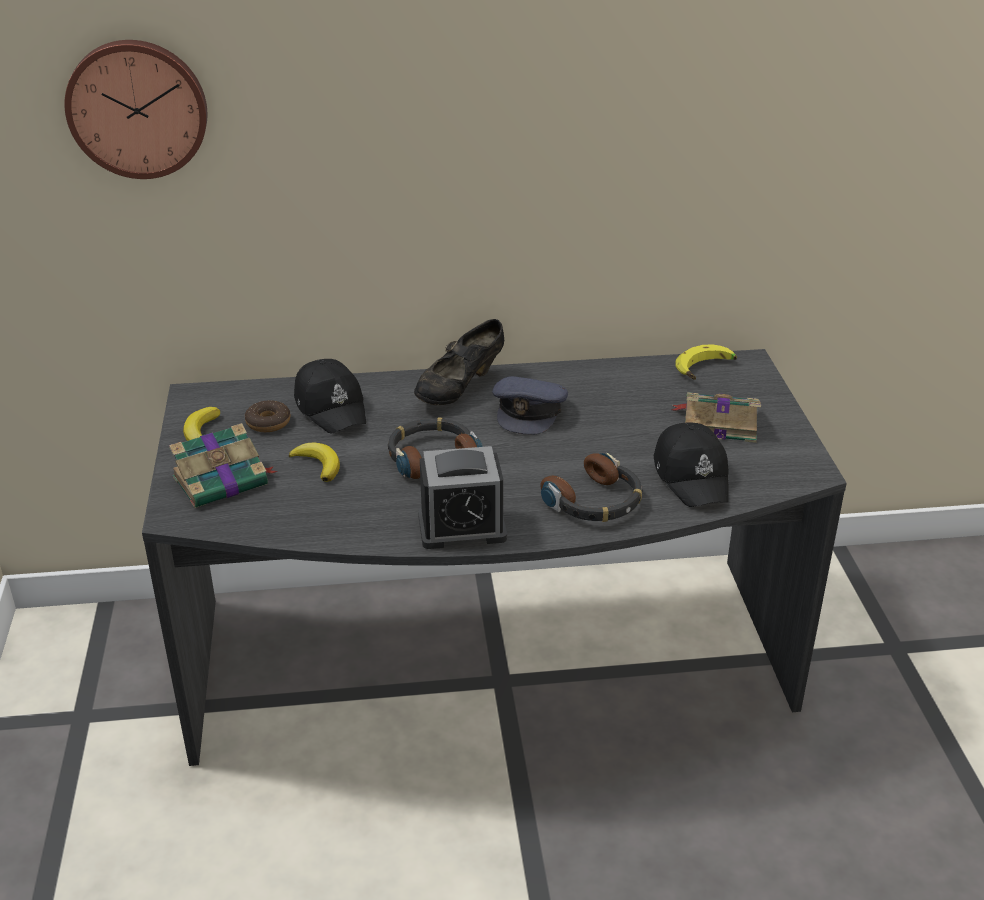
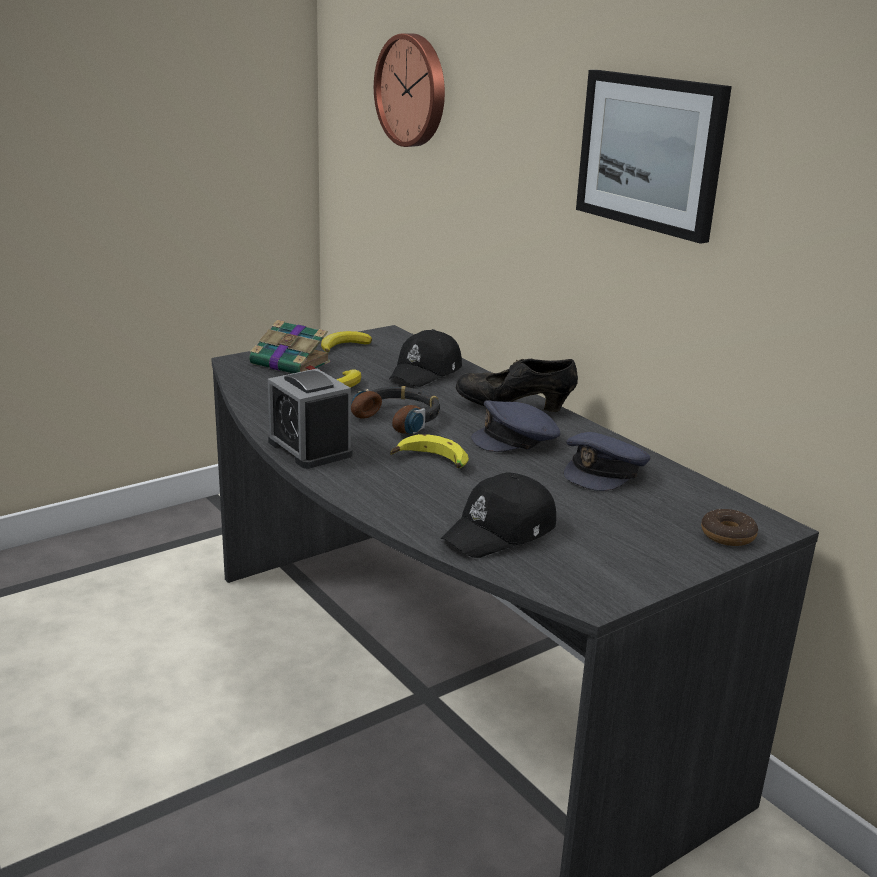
camera: 60 degrees right, 10 degrees down
donut [245,400,291,432] -> donut moved to [701,509,758,546]
headphones [540,453,643,522] -> none
book [671,392,761,443] -> none
banana [675,344,737,380] -> banana moved to [390,434,469,468]
none -> grey cap [564,432,651,491]
none -> picture [576,70,732,244]

